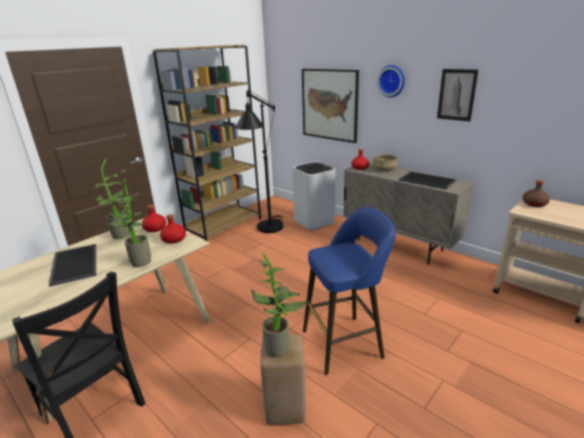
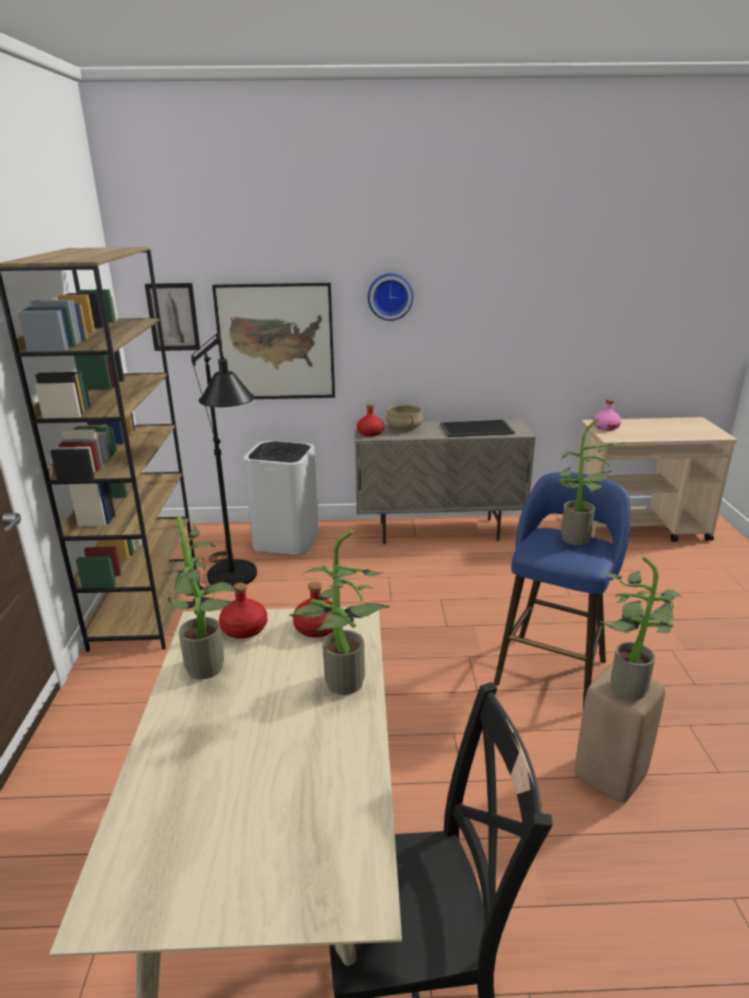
camera: 45 degrees left, 0 degrees up
tray [49,244,96,287] -> none
picture [437,69,478,121] -> picture moved to [145,283,200,351]
brown bottle [522,180,550,207] -> pink bottle [593,399,621,431]
none -> potted plant [559,418,624,545]

